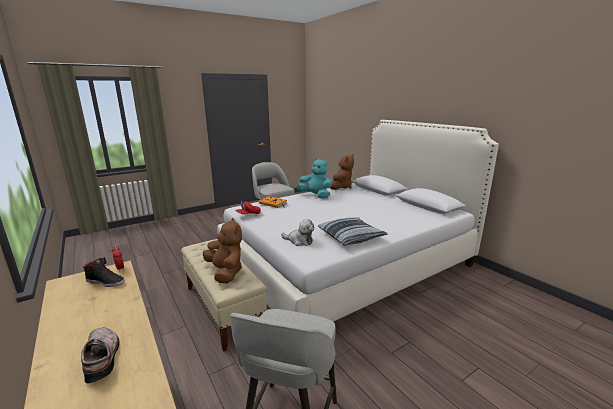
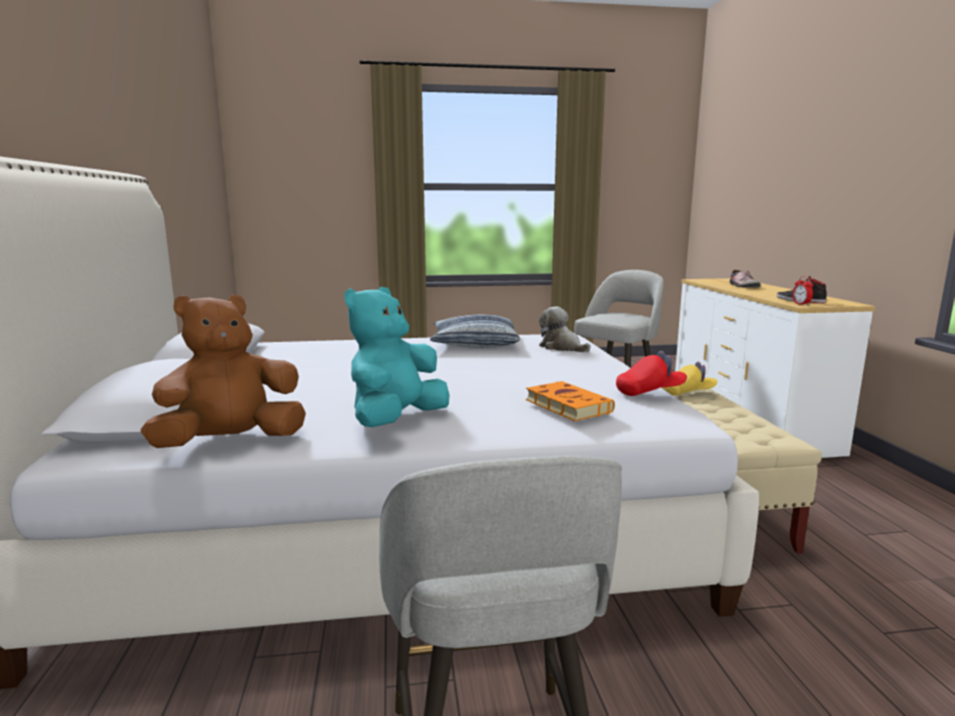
camera: 155 degrees left, 5 degrees down
brown plush toy [203,218,242,284] -> yellow cap [662,362,717,395]
turquoise plush toy [296,158,332,199] -> turquoise plush toy turned 60 degrees clockwise [344,287,449,427]

